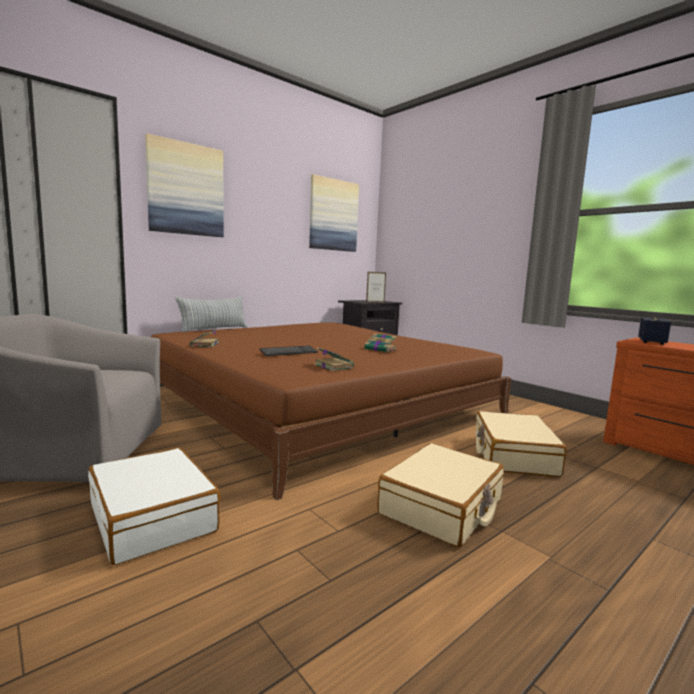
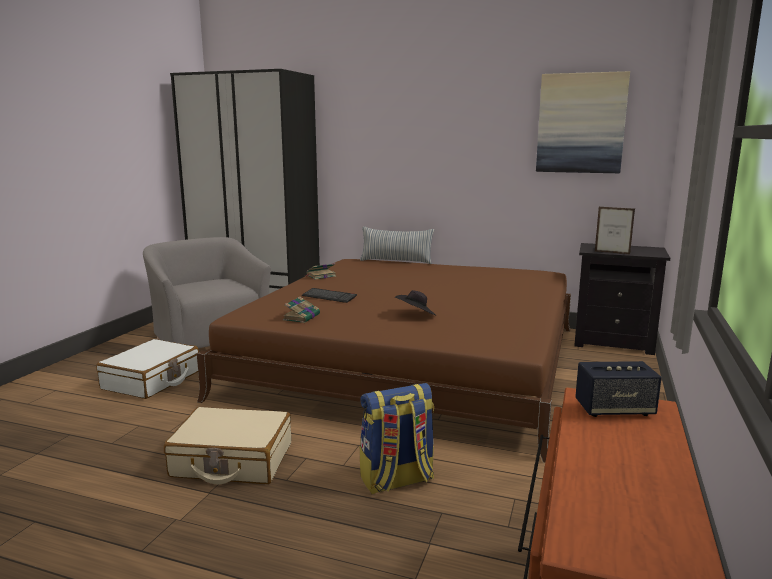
camera: 60 degrees right, 5 degrees up
picture [145,134,224,237] -> none
book [365,333,397,352] -> black hat [395,290,436,315]
beige suitcase [475,411,567,477] -> backpack [360,383,434,494]

